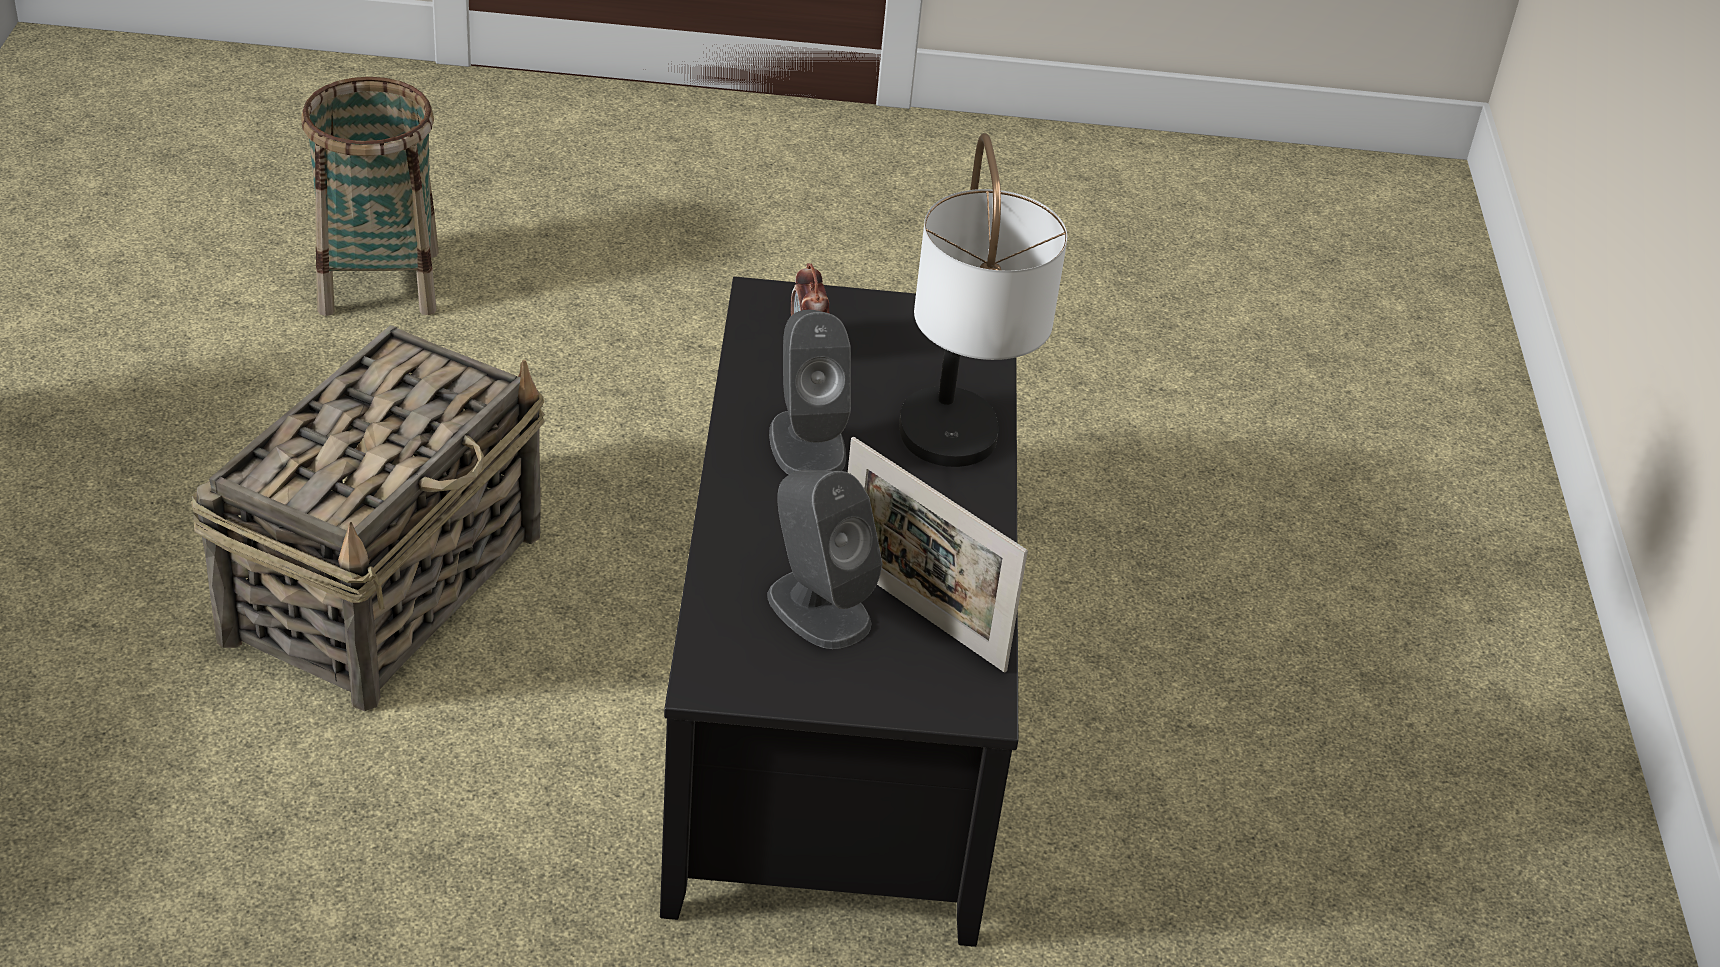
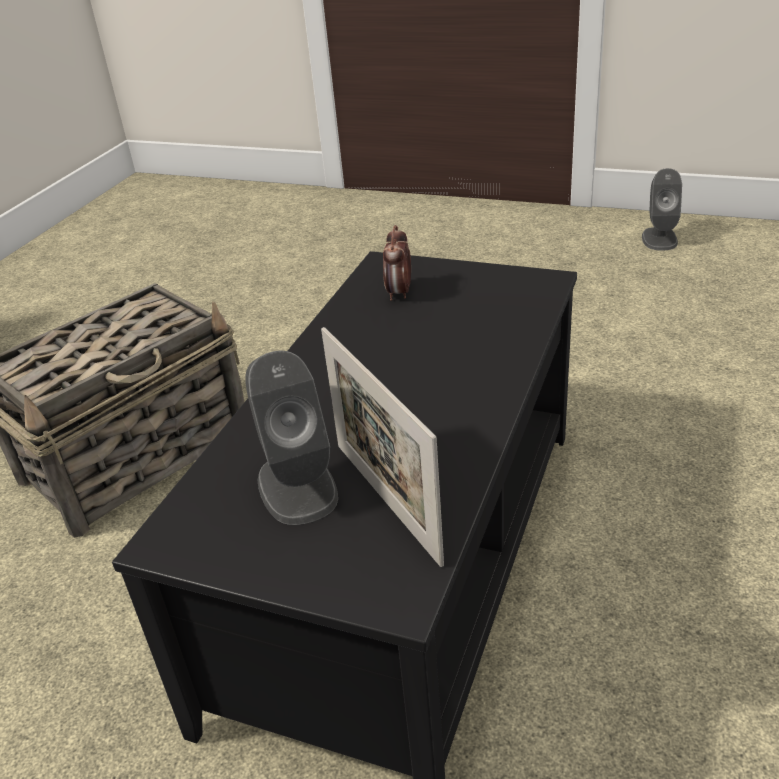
camera: 25 degrees right, 5 degrees down
basket [301,77,439,316] -> none
grey speaker [769,310,851,475] -> grey speaker moved to [642,168,682,251]
table lamp [899,133,1067,467] -> none

